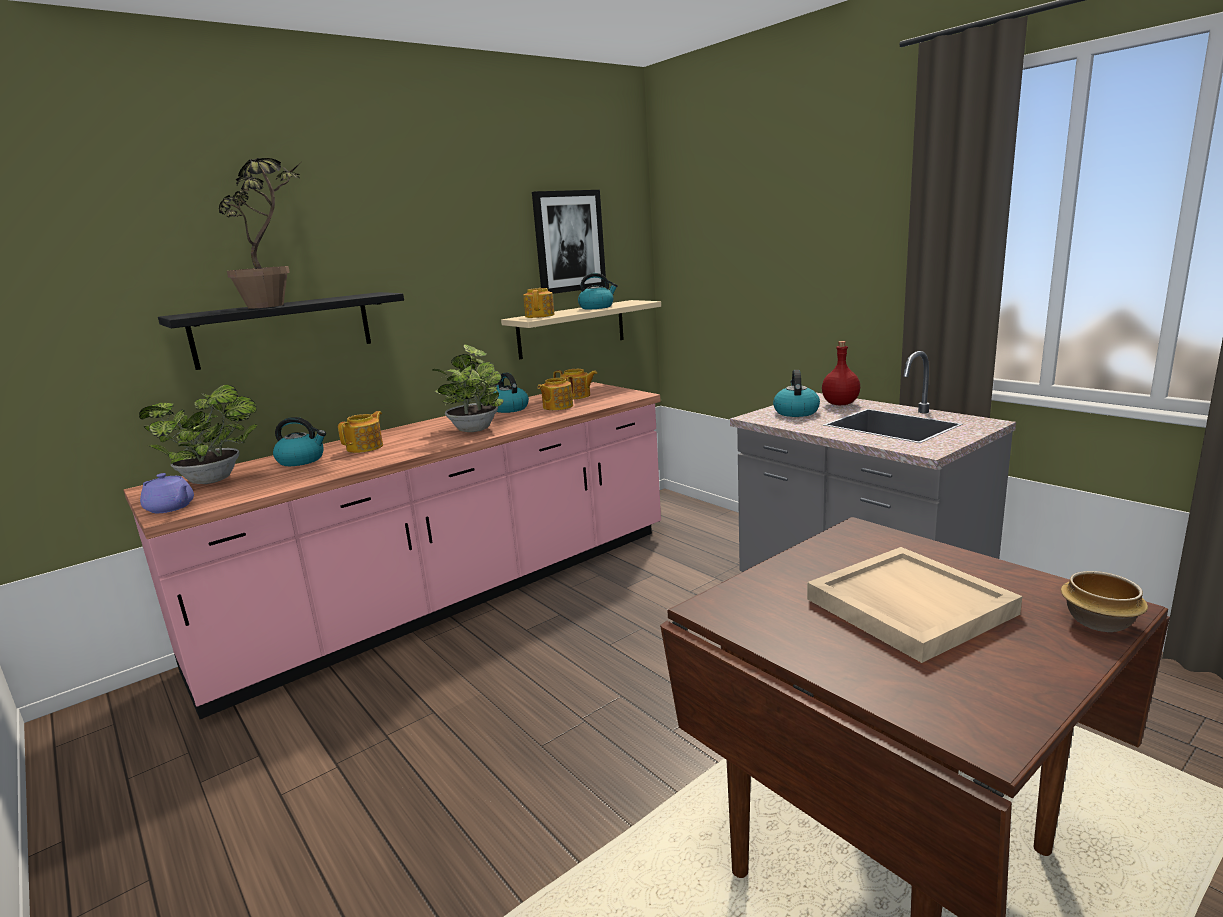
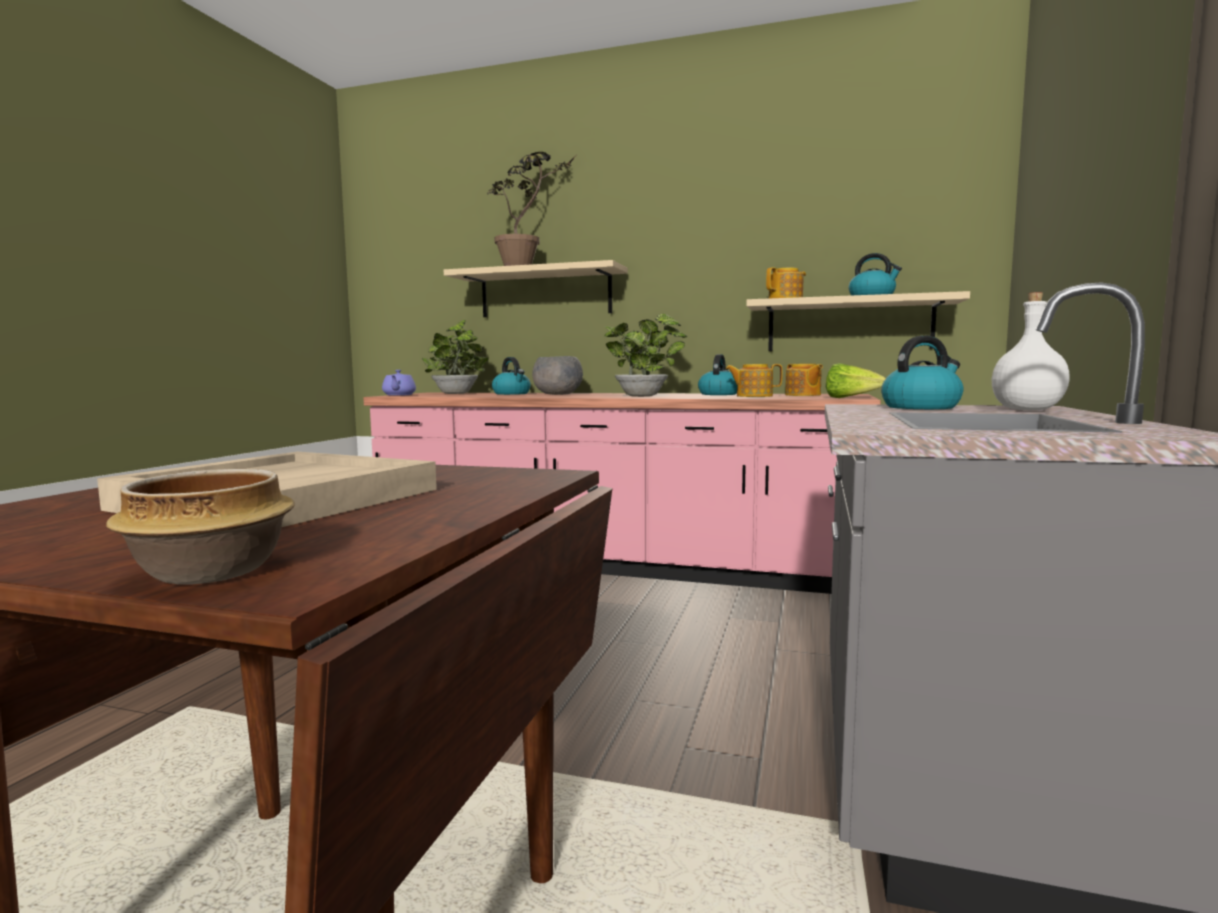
camera: 55 degrees right, 10 degrees down
black shelf [158,292,404,370] -> beige shelf [444,260,628,317]
teapot [338,411,383,453] -> grey bowl [532,356,583,395]
picture [532,190,606,294] -> none
red bottle [822,341,860,405] -> white bottle [992,292,1070,410]
none -> lettuce [826,363,886,398]

